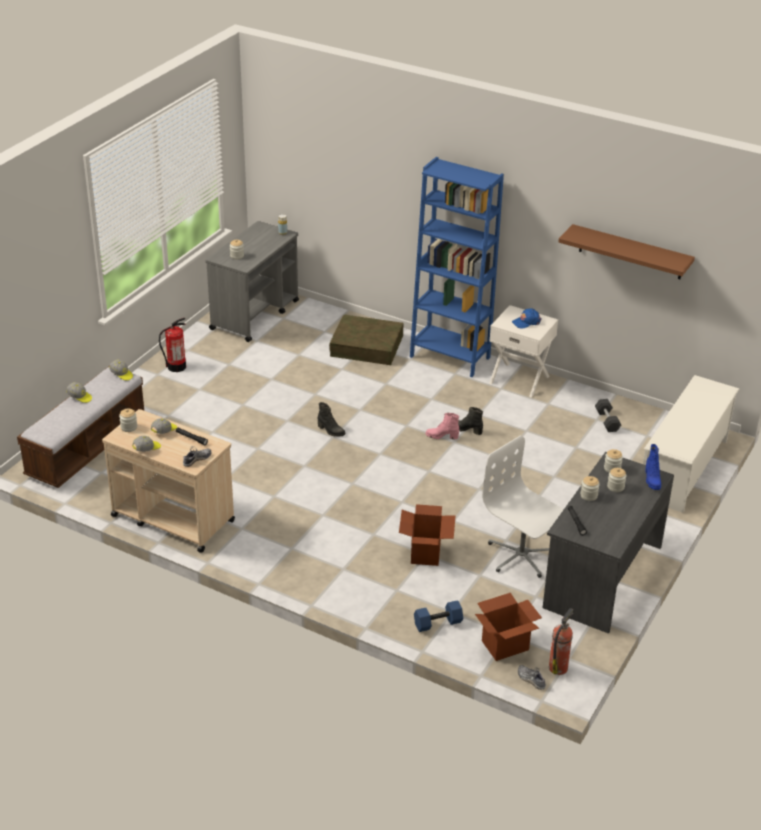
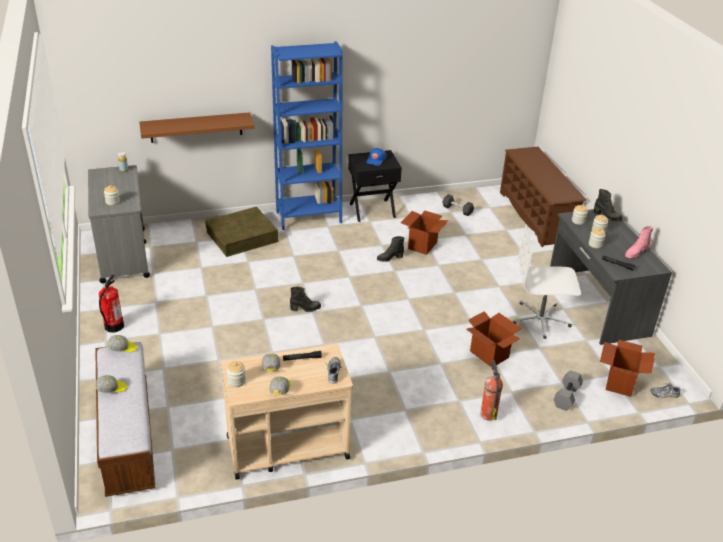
camera: 45 degrees left, 0 degrees up
blue dumbbell [414,600,463,632] -> grey dumbbell [554,370,583,411]
pink boot [425,413,459,439] -> pink boot moved to [625,226,653,258]
white nightstand [489,305,558,398] -> black nightstand [348,150,402,222]
fire extinguisher [549,608,574,675] -> fire extinguisher moved to [480,361,503,421]
brown shelf [558,224,695,279] -> brown shelf moved to [139,112,254,143]
white shoe rack [643,375,739,513] -> brown shoe rack [500,146,587,247]
blue boot [645,444,661,490] -> black boot [594,189,622,221]
none -> cardboard box [401,210,449,255]

